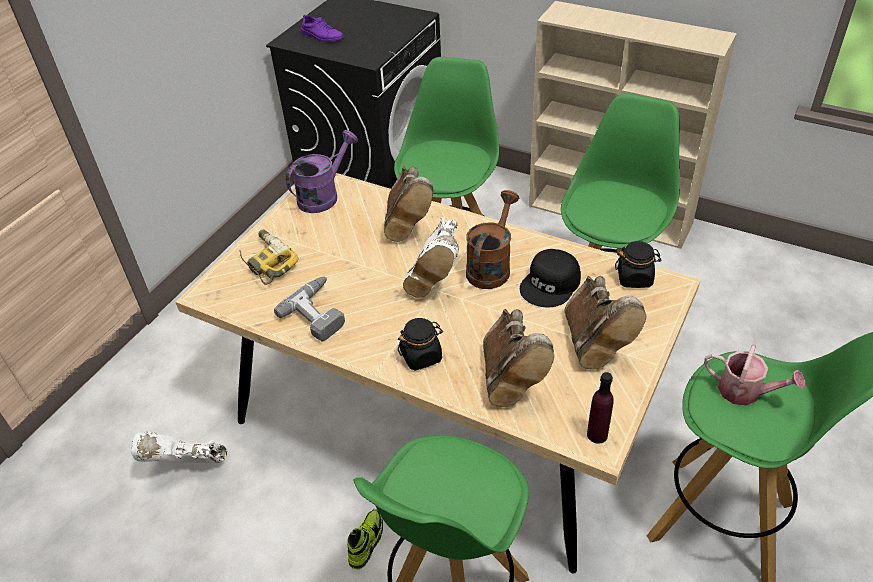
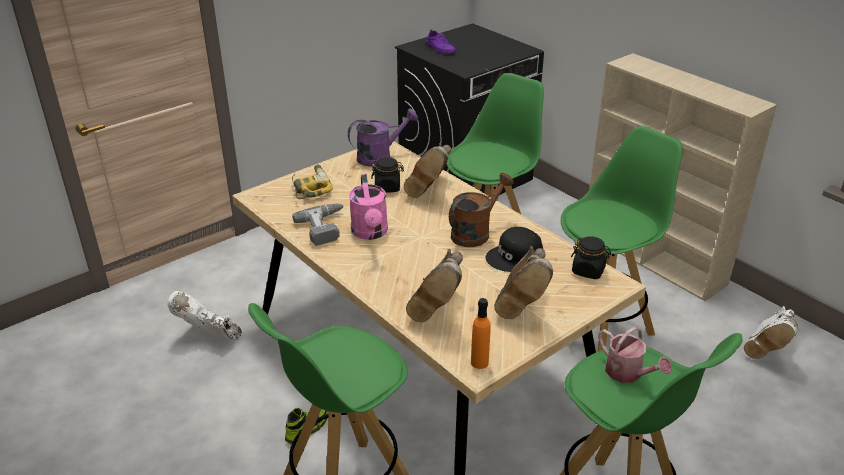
camera: 20 degrees right, 10 degrees down
black jar [398,318,443,371] -> black jar moved to [371,157,404,193]
white boot [403,217,459,298] -> white boot moved to [744,306,798,359]
purple bottle [587,372,614,444] -> orange bottle [471,298,491,369]
none -> pink watering can [349,174,388,240]

